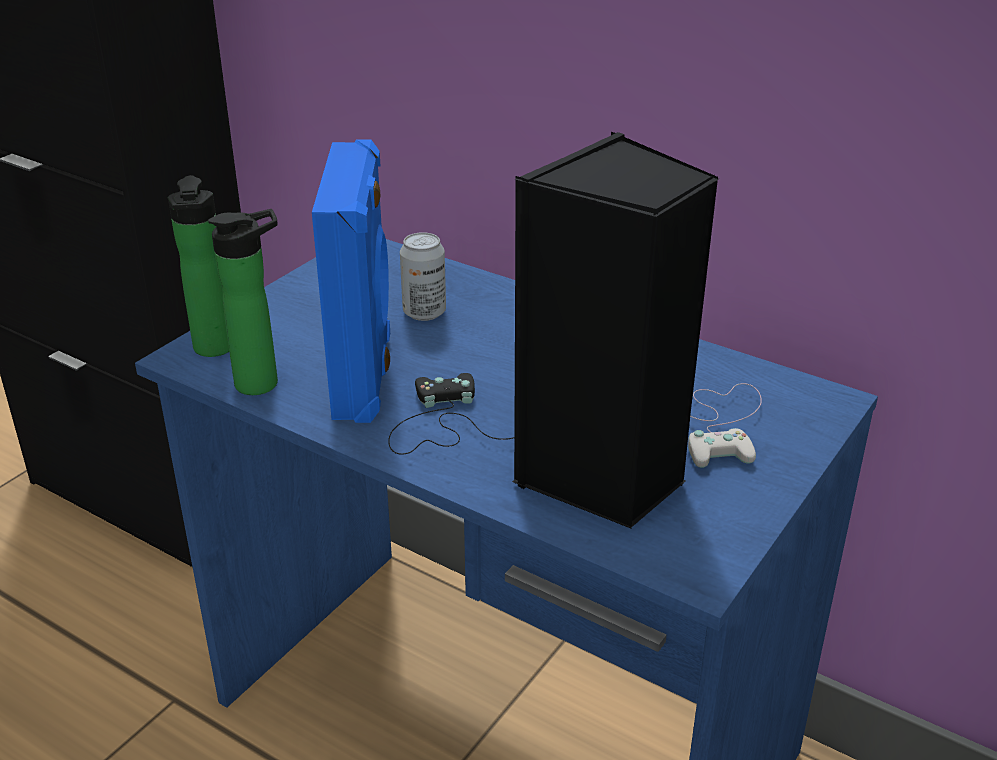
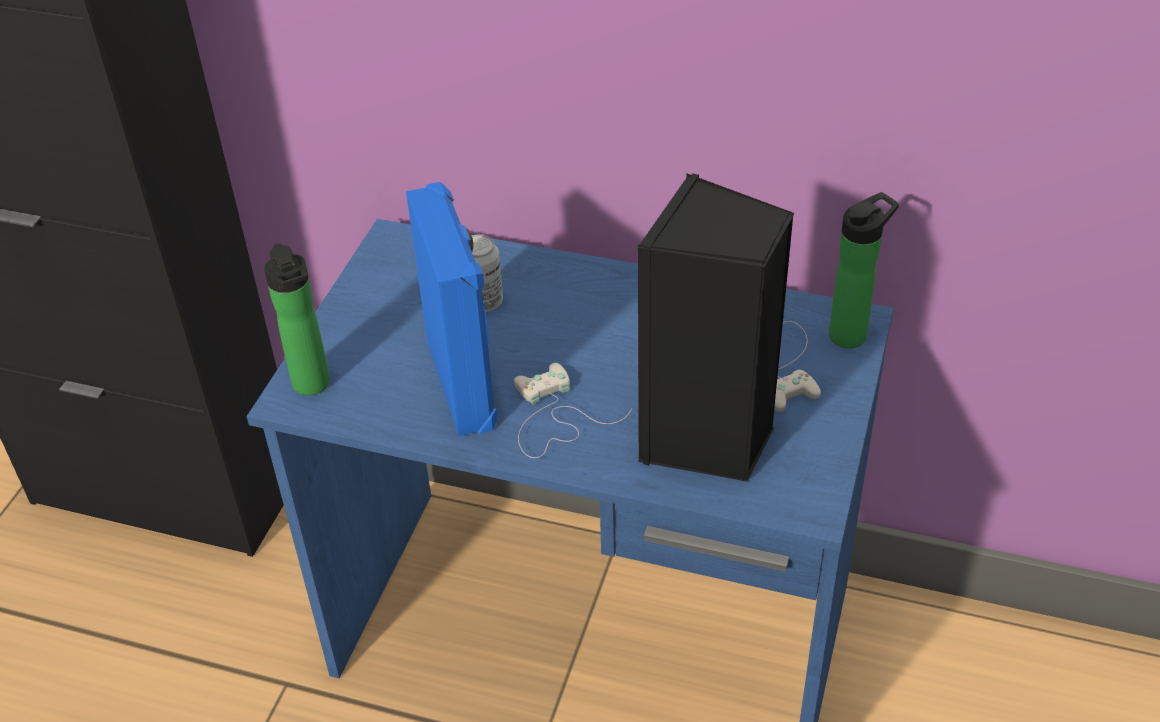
camera: 15 degrees left, 10 degrees up
bottle [208,209,278,395] -> bottle moved to [829,192,899,348]
black game controller [388,373,514,454] -> white game controller [514,363,632,458]

